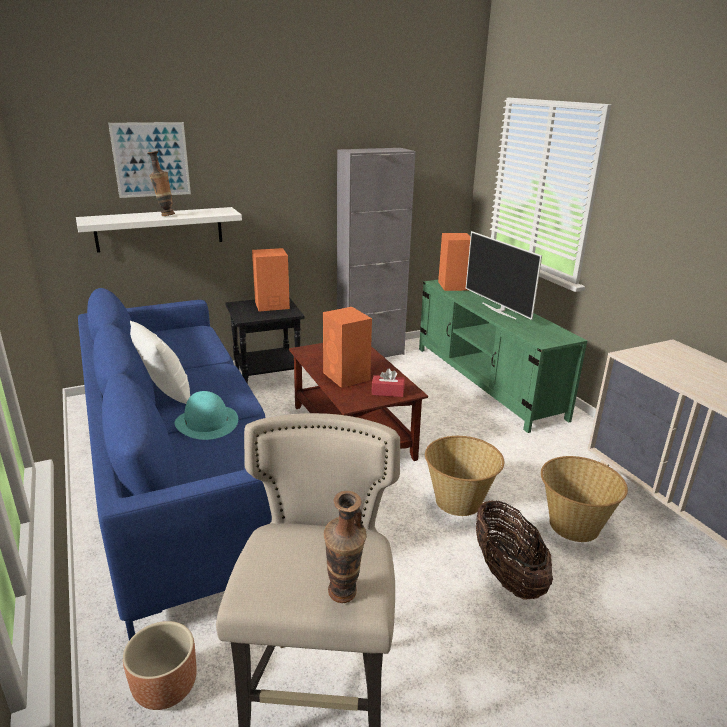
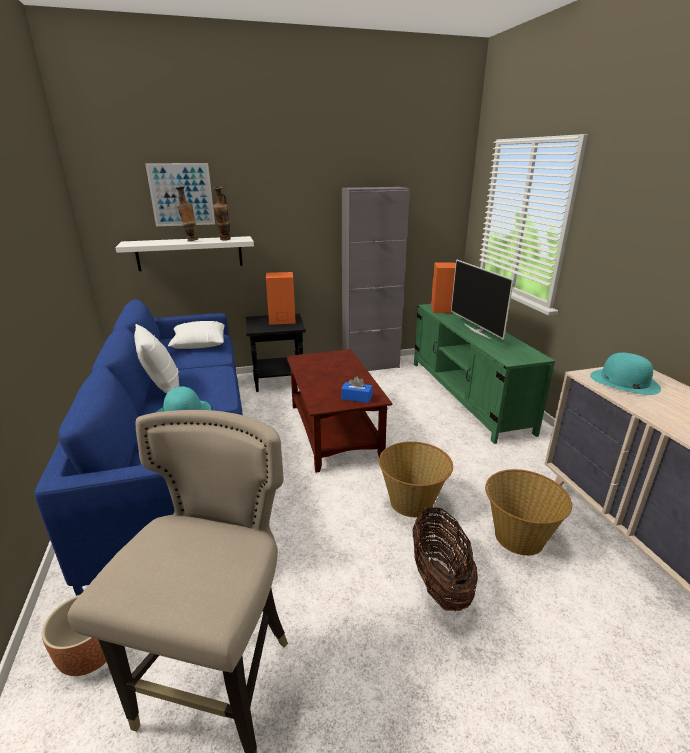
camera: 10 degrees right, 0 degrees up
orange speaker [323,307,372,388] -> none
vase [324,491,366,603] -> vase moved to [213,186,231,241]
red tissue box [372,369,405,397] -> blue tissue box [341,376,372,403]
none -> white pillow [168,321,225,349]
none -> turquoise hat [590,353,661,395]

